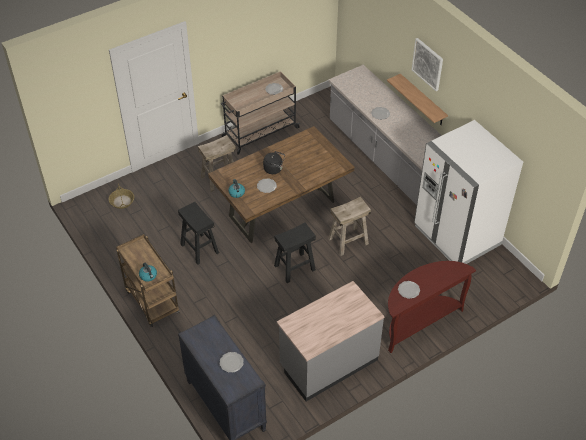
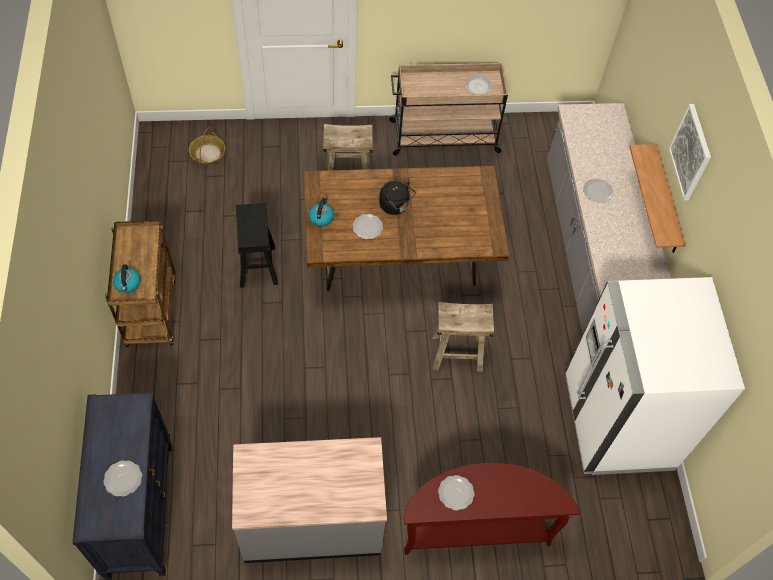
camera: 25 degrees right, 10 degrees up
black stool [274,222,316,283] -> none

